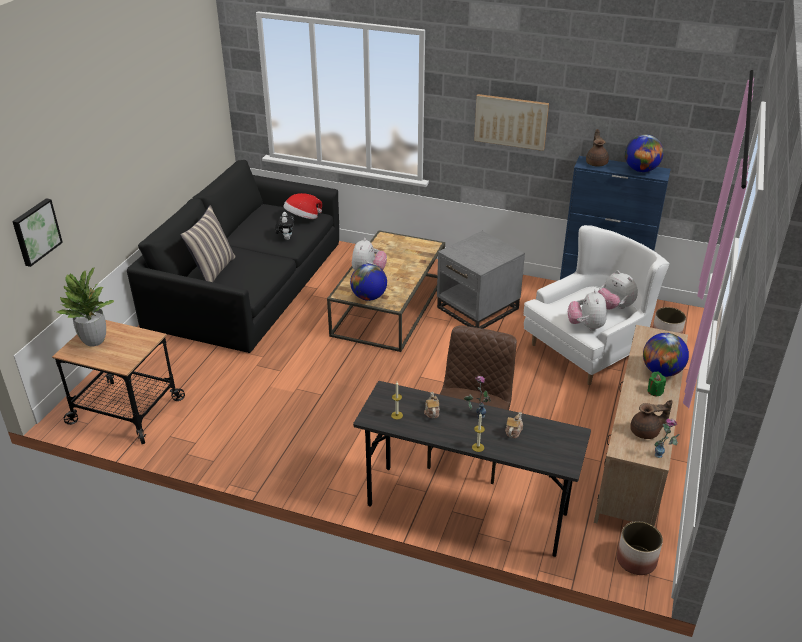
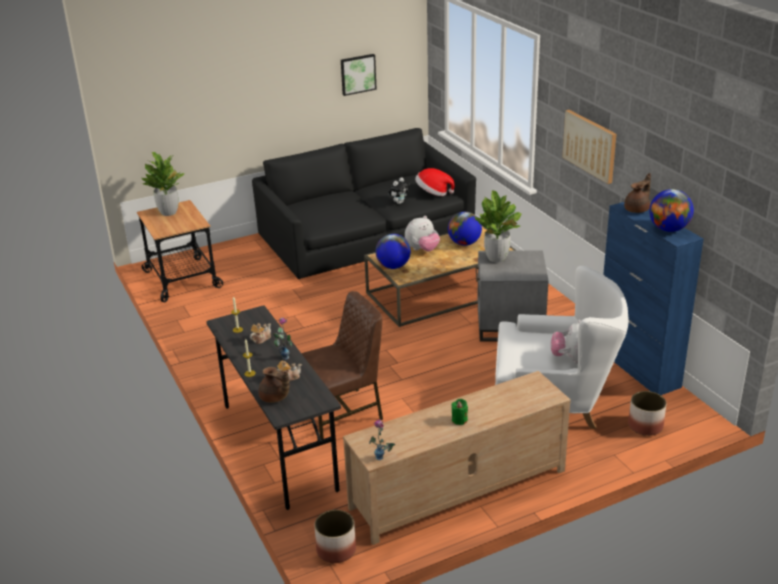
camera: 45 degrees right, 5 degrees down
picture [12,198,63,267] -> picture moved to [341,54,377,96]
pillow [180,206,236,282] -> none
plush toy [568,290,607,331] -> none
brown teapot [630,400,672,439] -> brown teapot moved to [259,367,289,403]
globe [643,333,689,377] -> globe moved to [448,212,482,246]
none -> potted plant [475,190,522,262]

